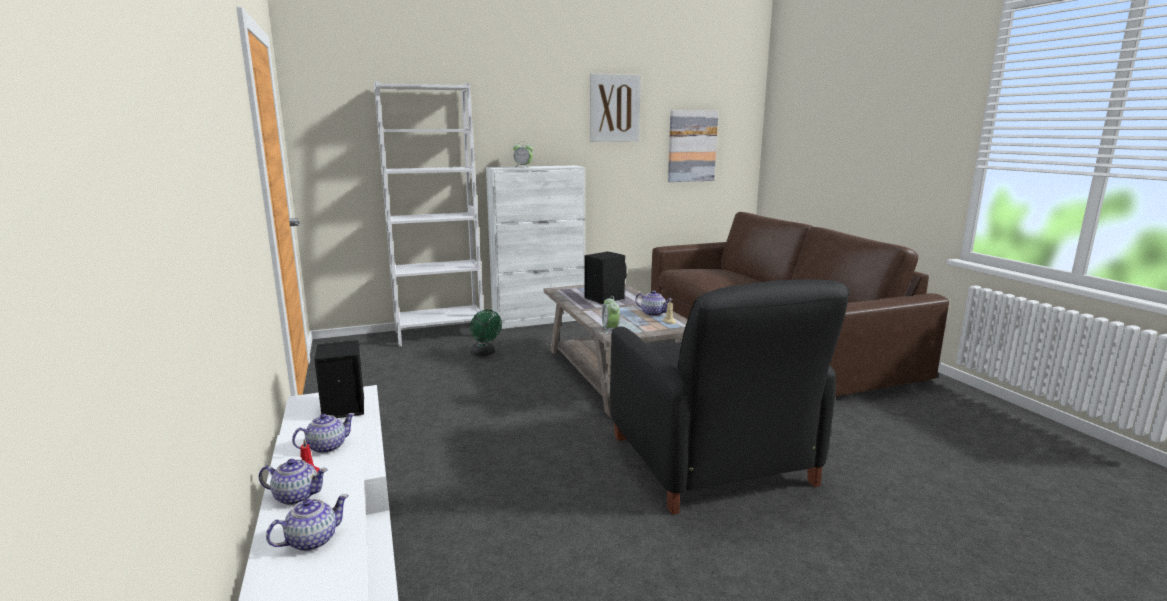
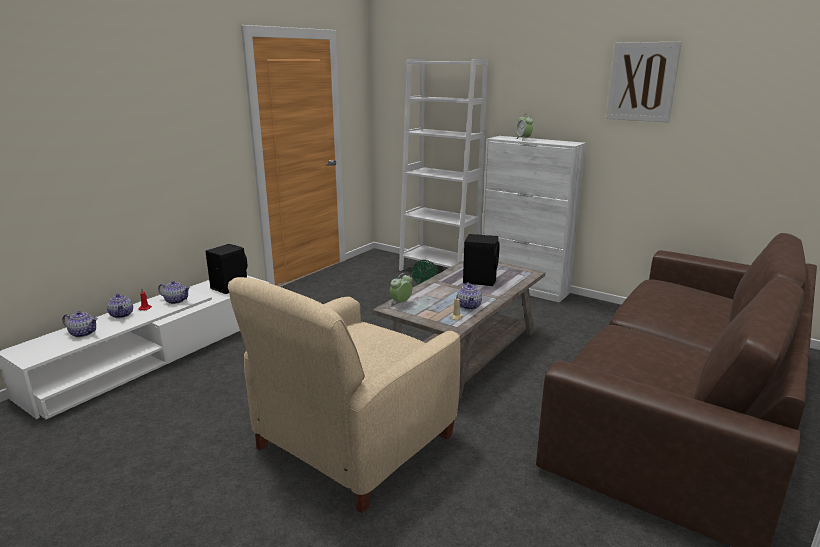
camera: 55 degrees right, 5 degrees up
black armchair [610,279,849,515] -> beige armchair [228,277,461,513]
picture [668,110,718,182] -> none

